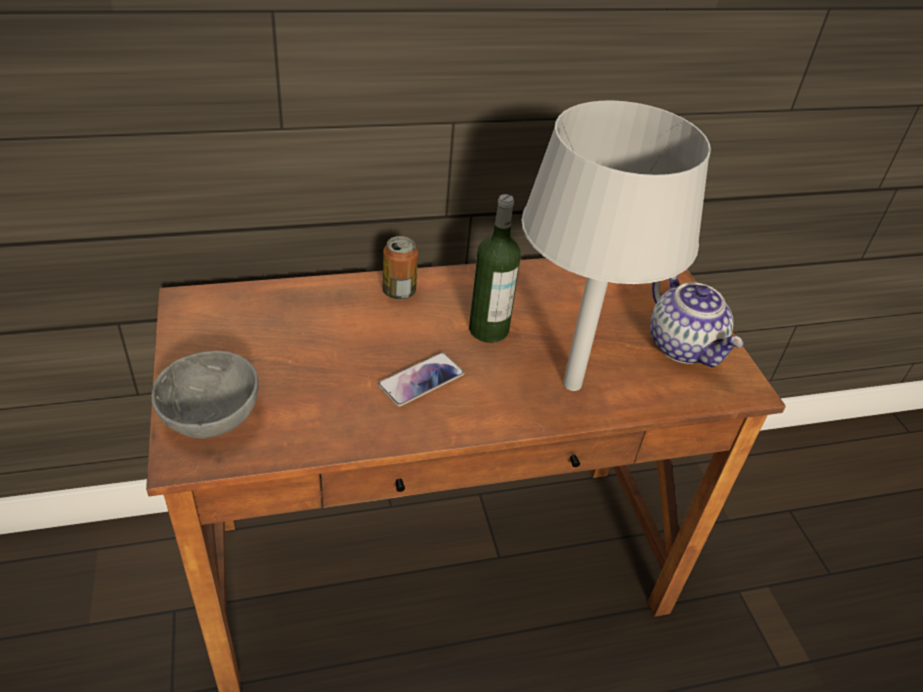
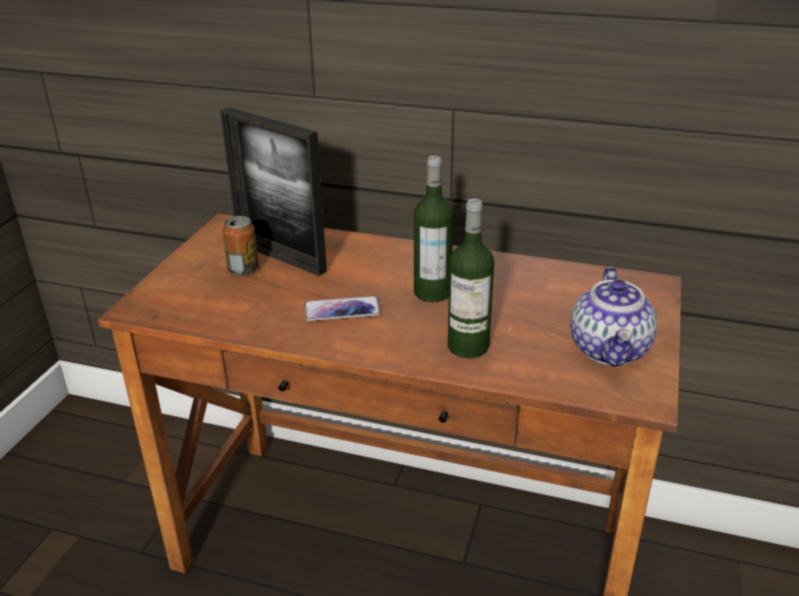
camera: 35 degrees right, 10 degrees down
grey bowl [151,351,258,439] -> none
can [382,236,418,300] -> can moved to [222,216,259,276]
grey table lamp [521,101,711,391] -> bottle [448,199,494,358]
none -> picture frame [220,107,327,276]

